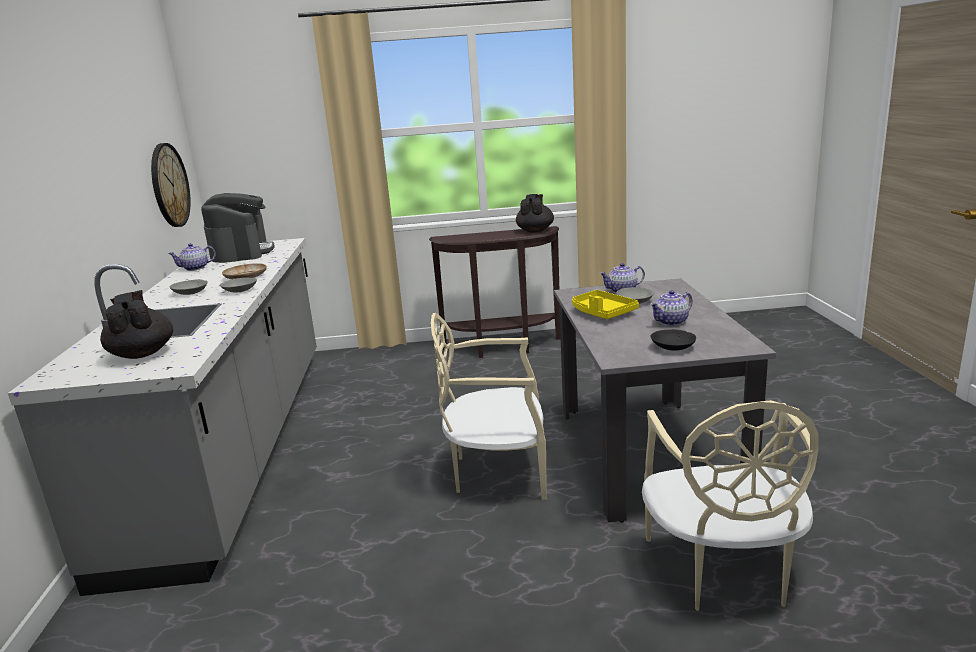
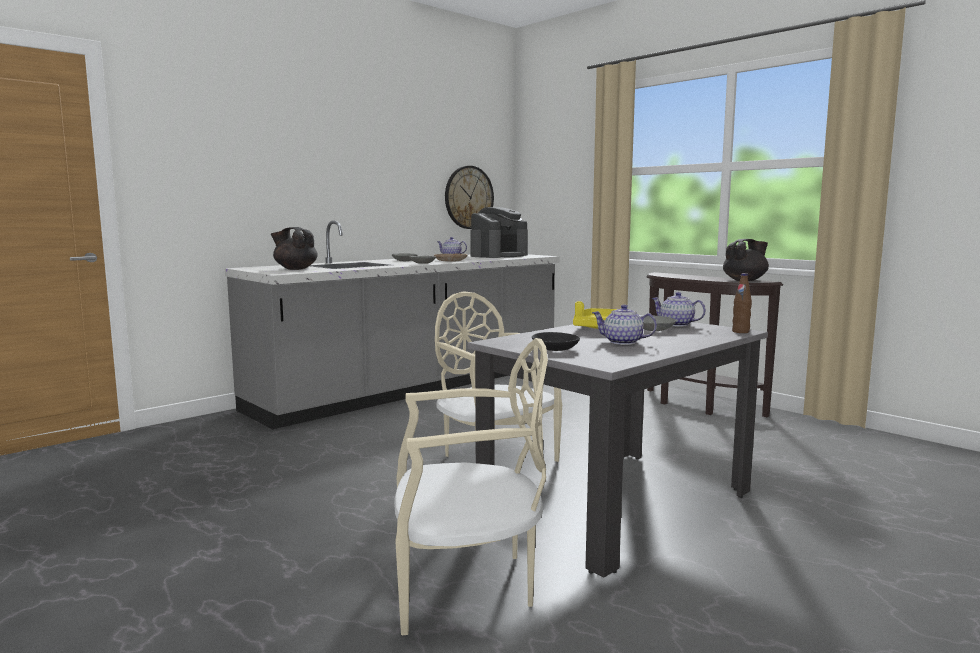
camera: 50 degrees right, 10 degrees down
black teapot [100,290,173,359] -> black teapot turned 90 degrees counterclockwise [271,227,318,270]
beige chair [642,400,818,611] -> beige chair turned 150 degrees counterclockwise [394,338,548,635]
none -> brown bottle [732,273,752,333]

